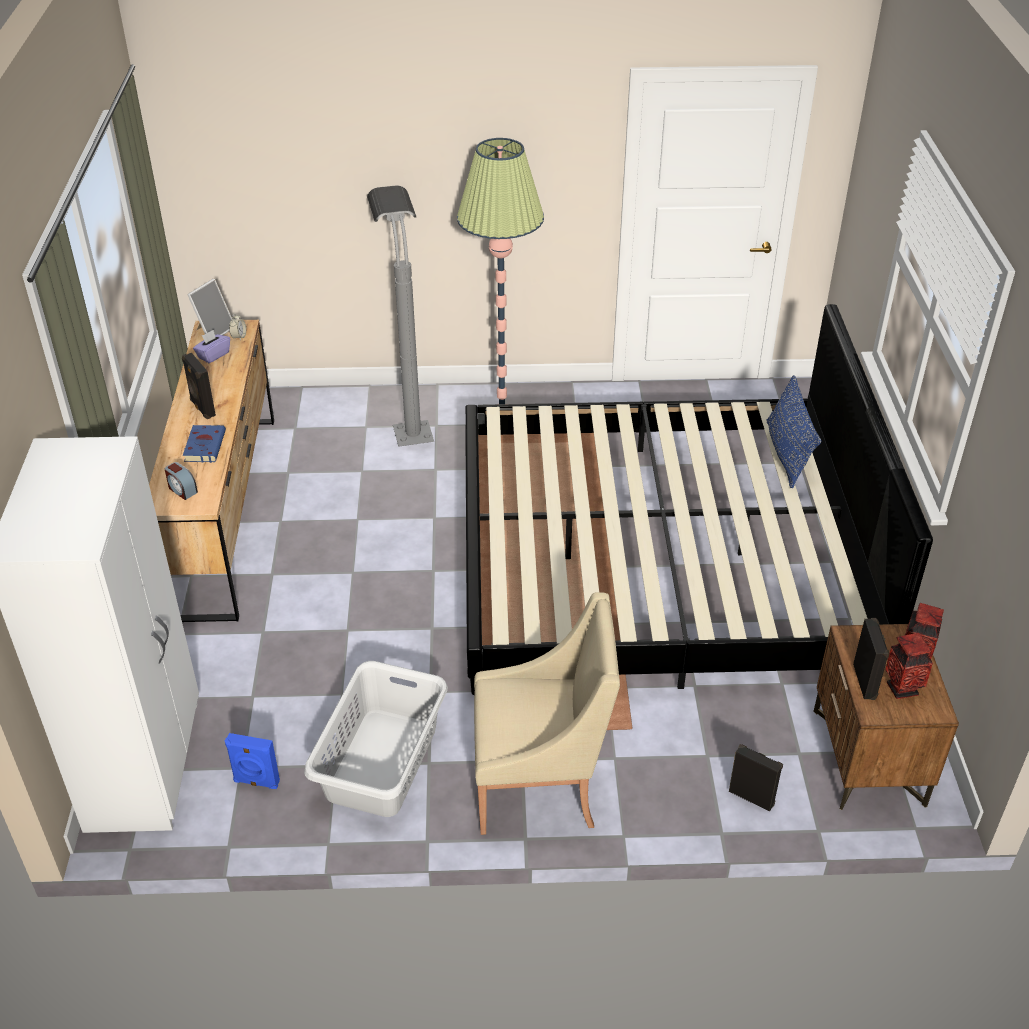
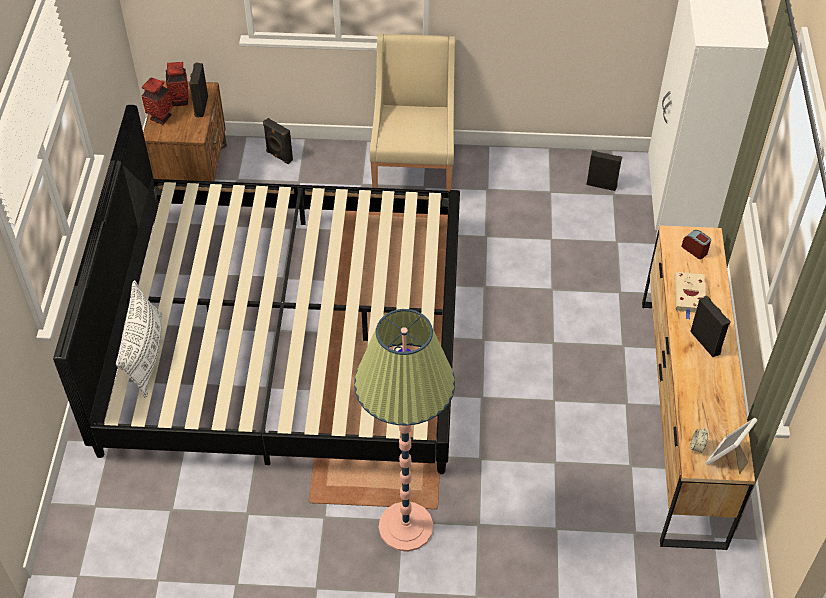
camera: 175 degrees left, 10 degrees up
blue book [183,425,226,463] -> beige book [674,272,706,319]
purple tissue box [193,330,230,363] -> none
blue speaker [225,733,280,789] -> black speaker [587,150,622,191]
grey laundry basket [304,661,448,817] -> none
grey floor lamp [367,185,434,447] -> none
beige armchair [474,592,620,835] -> beige armchair turned 90 degrees clockwise [370,34,455,191]
blue pillow [766,375,821,488] -> white pillow [116,280,163,398]

